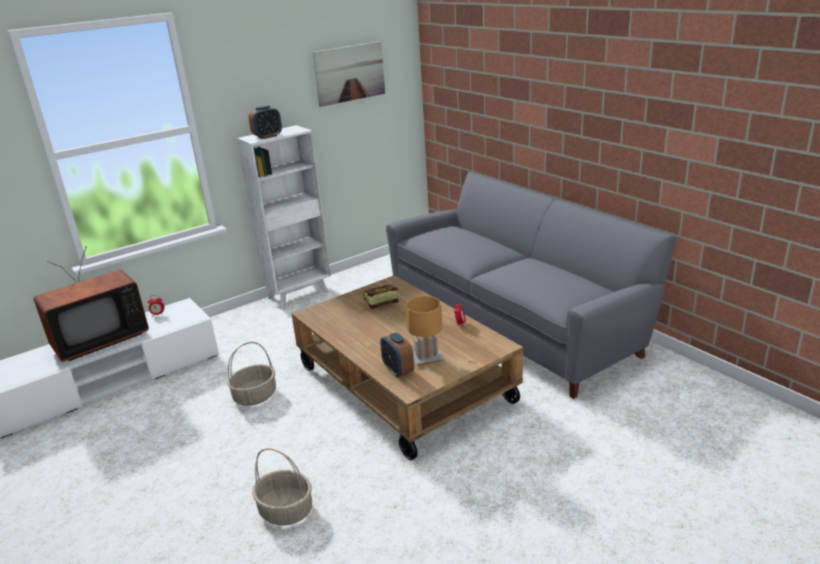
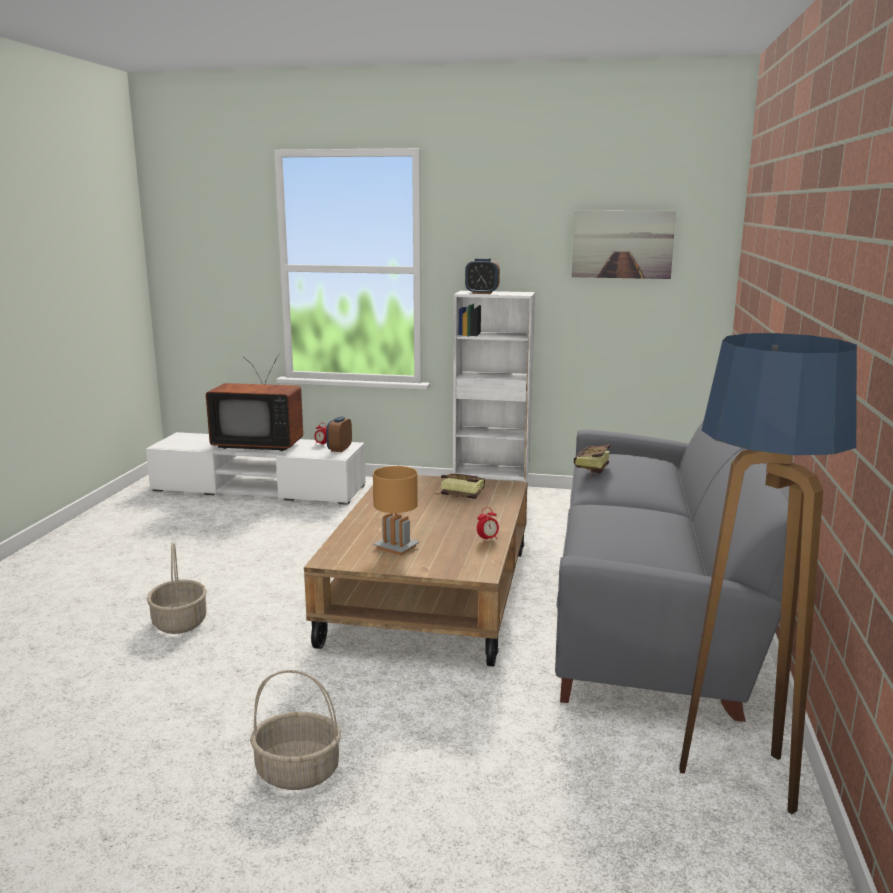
camera: 45 degrees right, 10 degrees down
basket [227,342,276,406] -> basket moved to [250,670,341,790]
alarm clock [380,332,414,378] -> alarm clock moved to [326,416,352,452]
none -> book [574,444,610,479]
none -> floor lamp [679,333,857,814]

